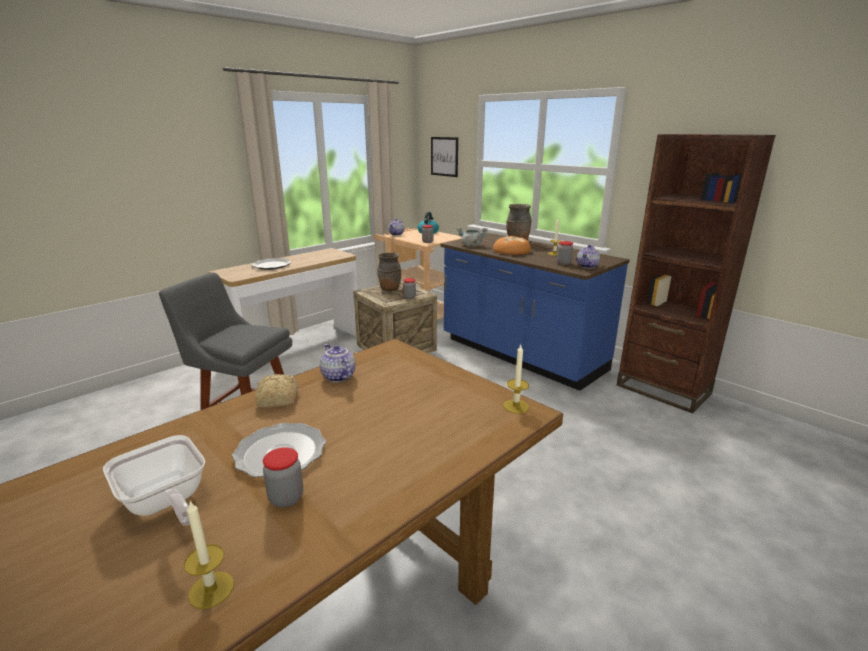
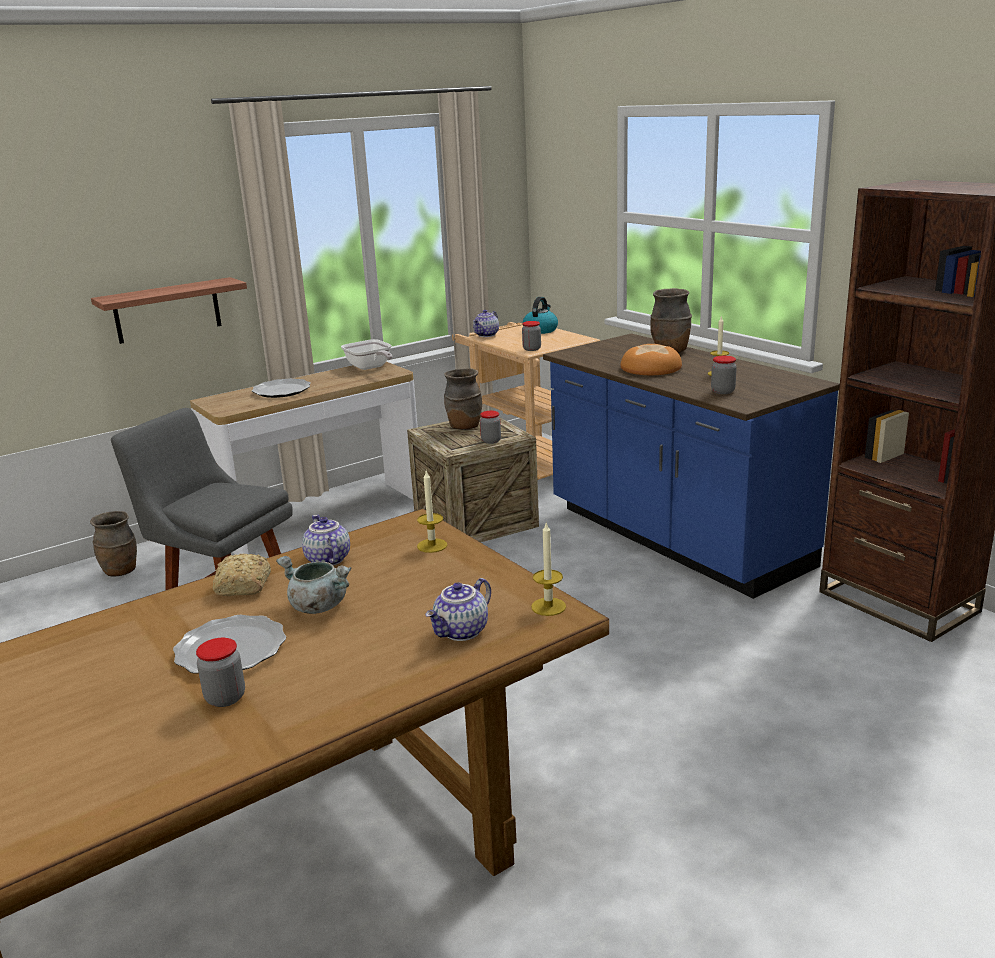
camera: 10 degrees right, 0 degrees up
frying pan [103,435,205,525] -> frying pan moved to [341,339,392,370]
candle [184,501,234,609] -> candle moved to [417,471,447,553]
picture [431,137,458,177] -> none
grey cooking pot [457,227,488,247] -> grey cooking pot moved to [276,556,351,614]
teapot [577,245,600,269] -> teapot moved to [425,578,491,641]
none -> brown vase [90,511,137,577]
none -> shelf [91,277,247,344]

